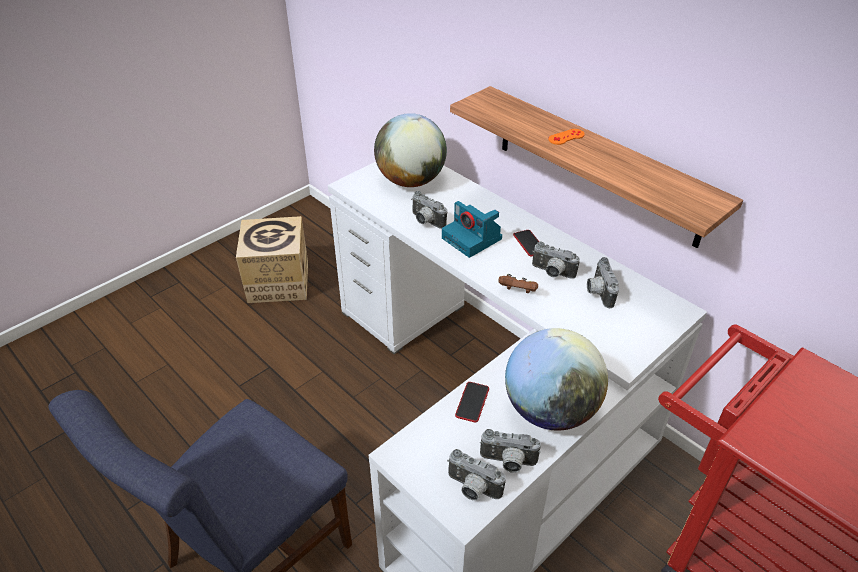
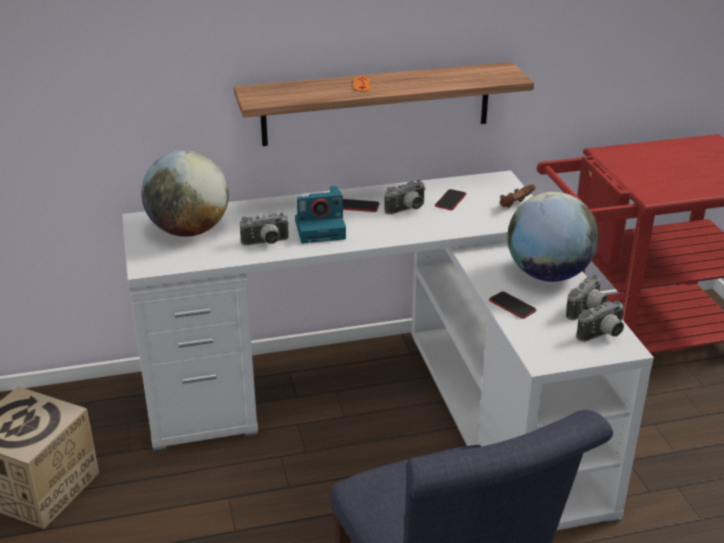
camera: 60 degrees left, 10 degrees down
brown game controller [499,274,538,294] -> brown game controller moved to [500,184,536,208]
camera [587,257,619,308] -> phone [435,189,466,210]

